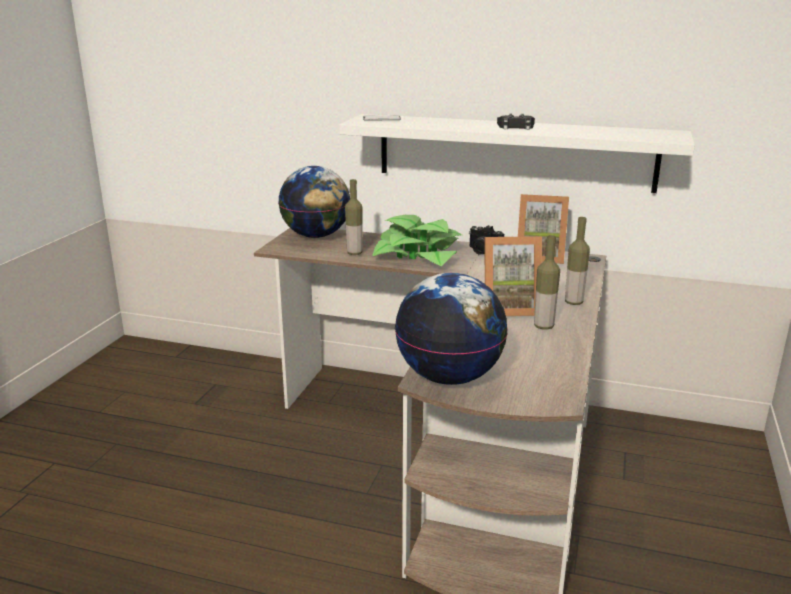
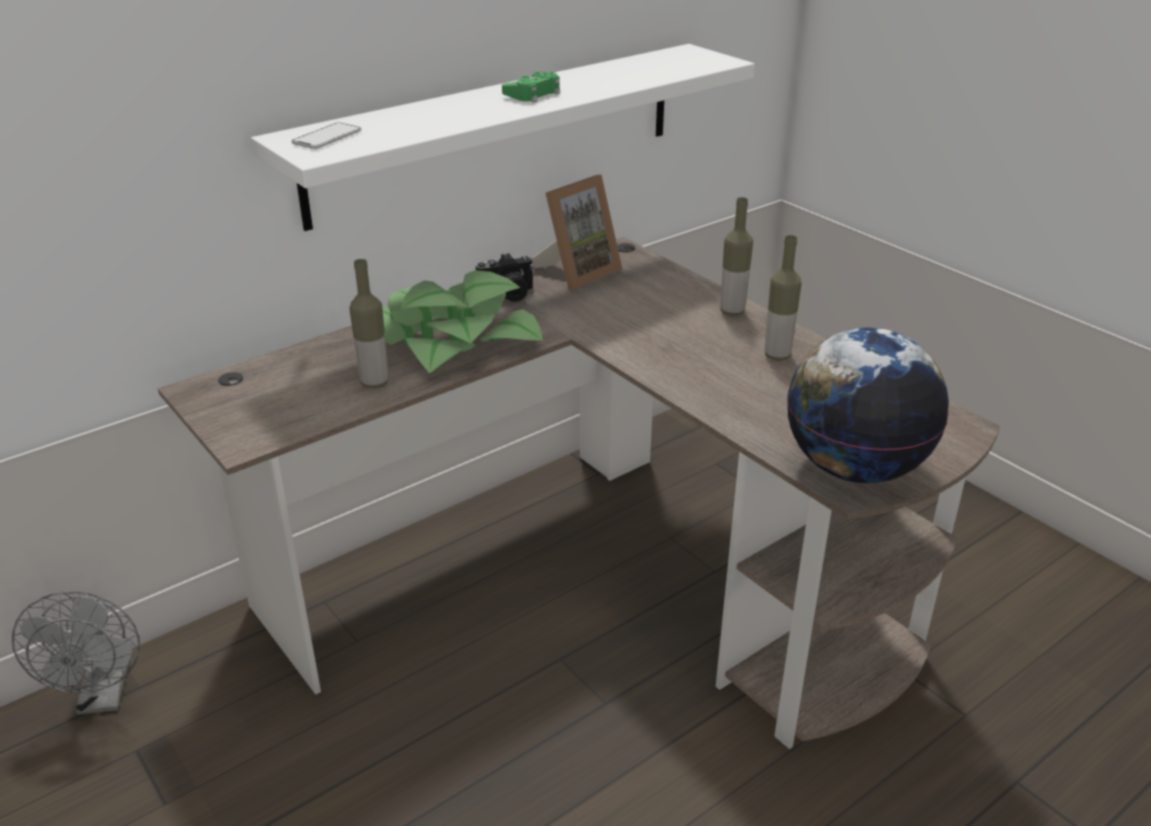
camera: 55 degrees left, 10 degrees up
globe [278,166,350,238] -> none
picture frame [485,236,542,316] -> none
black game controller [497,114,535,130] -> green game controller [502,71,560,103]
none -> grey fan [12,591,140,715]

